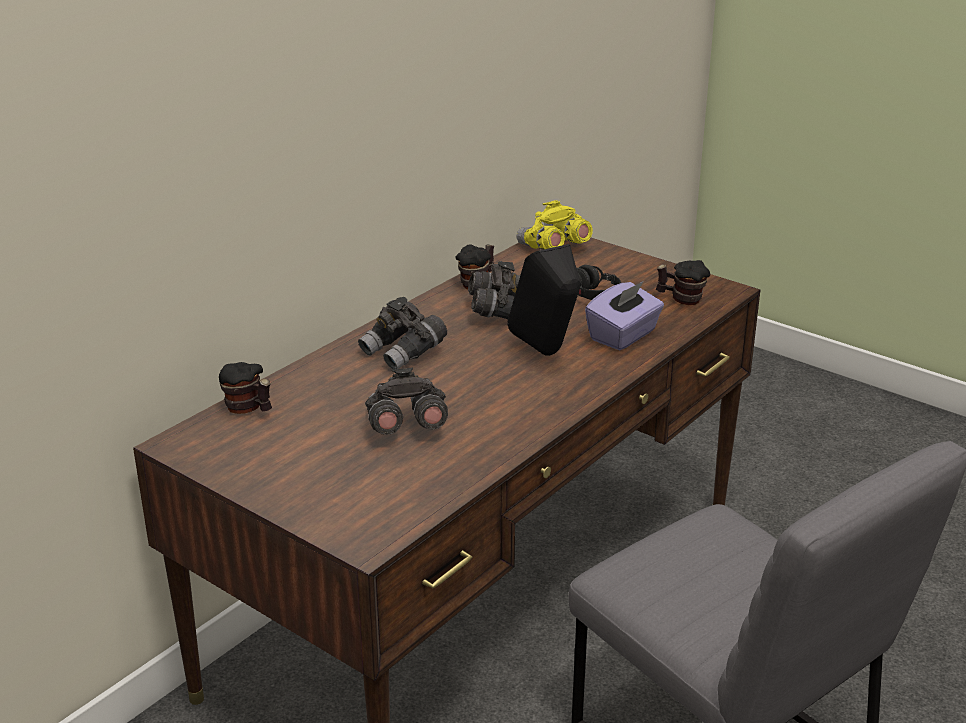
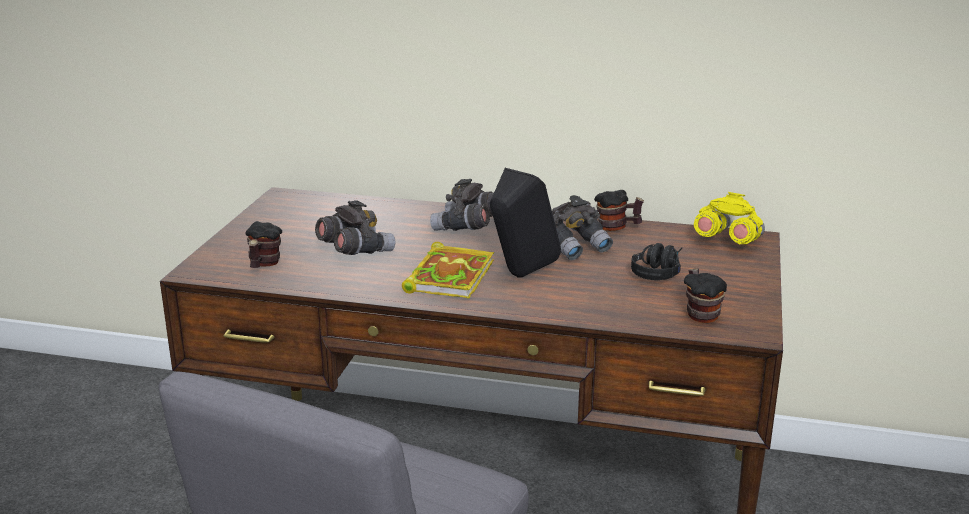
camera: 65 degrees right, 5 degrees down
mug [219,362,272,414] -> mug moved to [245,221,282,268]
purple tissue box [585,281,664,350] -> none
none -> book [402,242,494,299]

